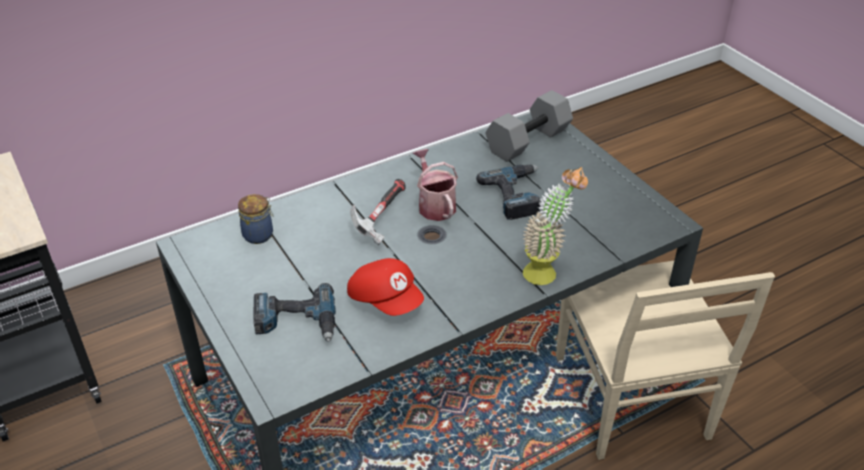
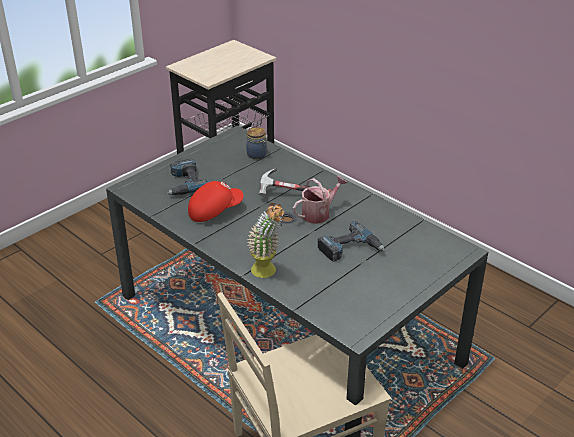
camera: 75 degrees right, 5 degrees down
red cap [347,258,424,316] -> red cap turned 150 degrees counterclockwise [188,181,243,222]
grey dumbbell [486,90,573,162] -> none

